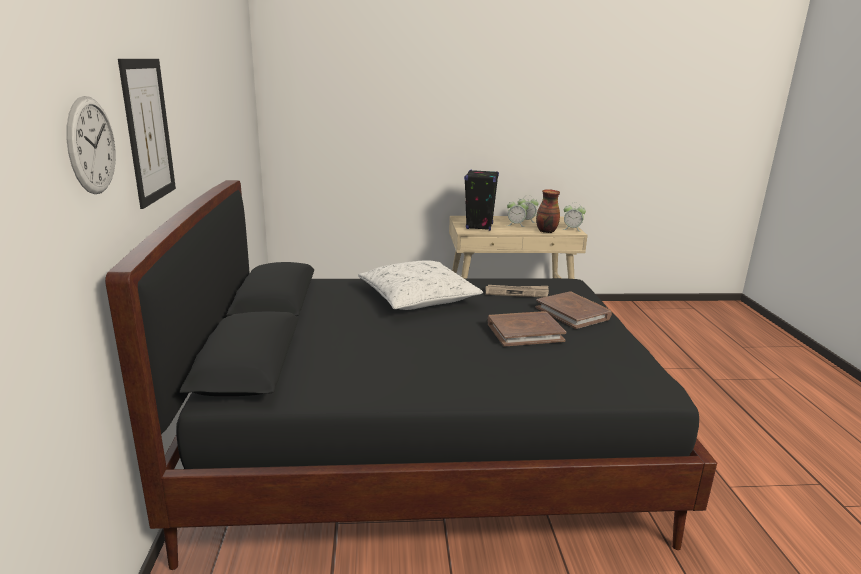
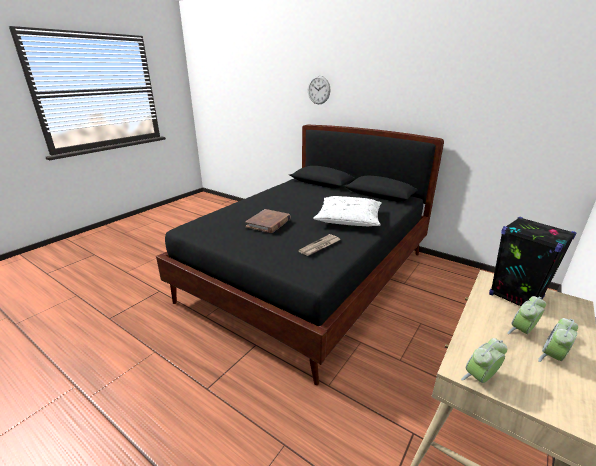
camera: 130 degrees right, 5 degrees up
picture [118,59,176,209] -> none
vase [536,189,560,233] -> none
brown book [536,291,612,329] -> none

